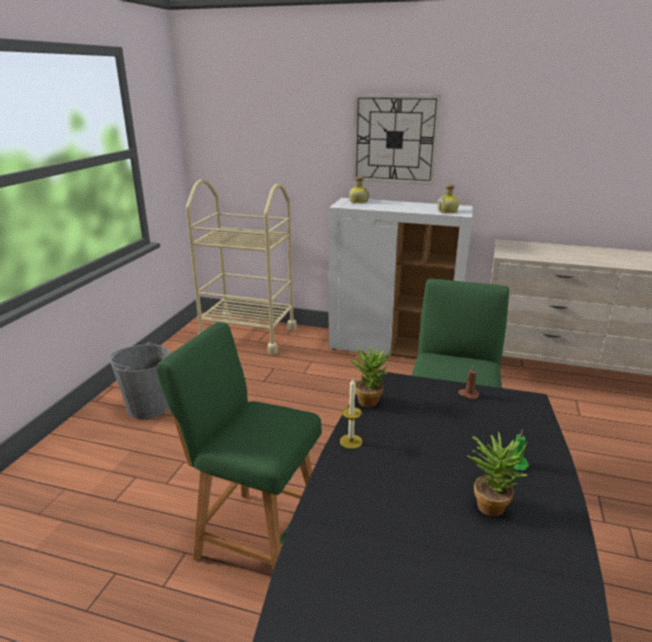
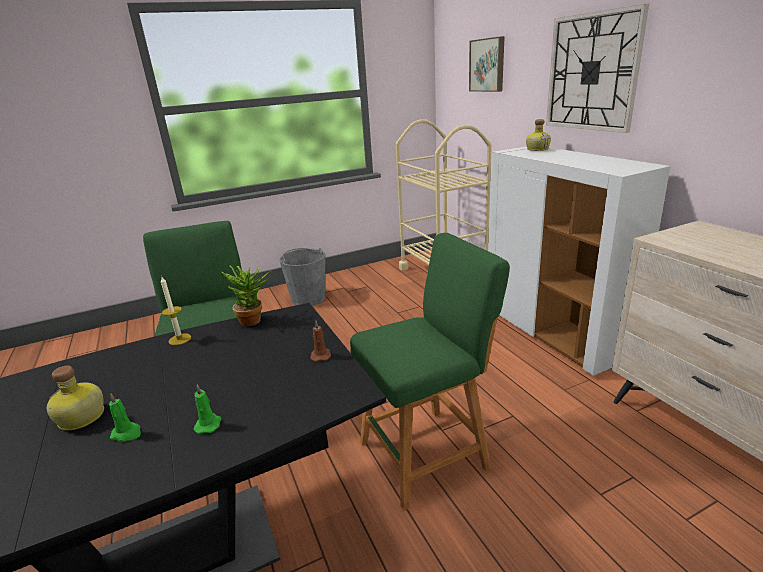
camera: 50 degrees right, 0 degrees up
bottle [437,184,460,213] -> bottle moved to [47,366,104,430]
potted plant [468,432,528,517] -> green candle [109,394,141,442]
none -> picture [469,36,505,92]

